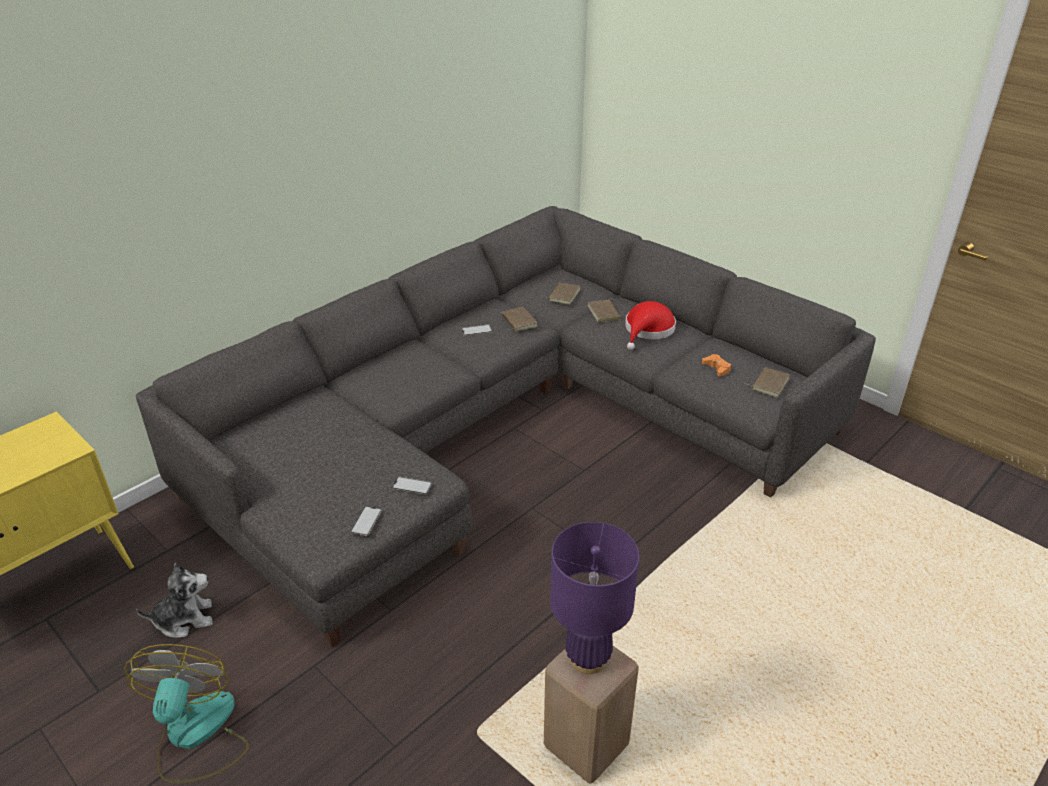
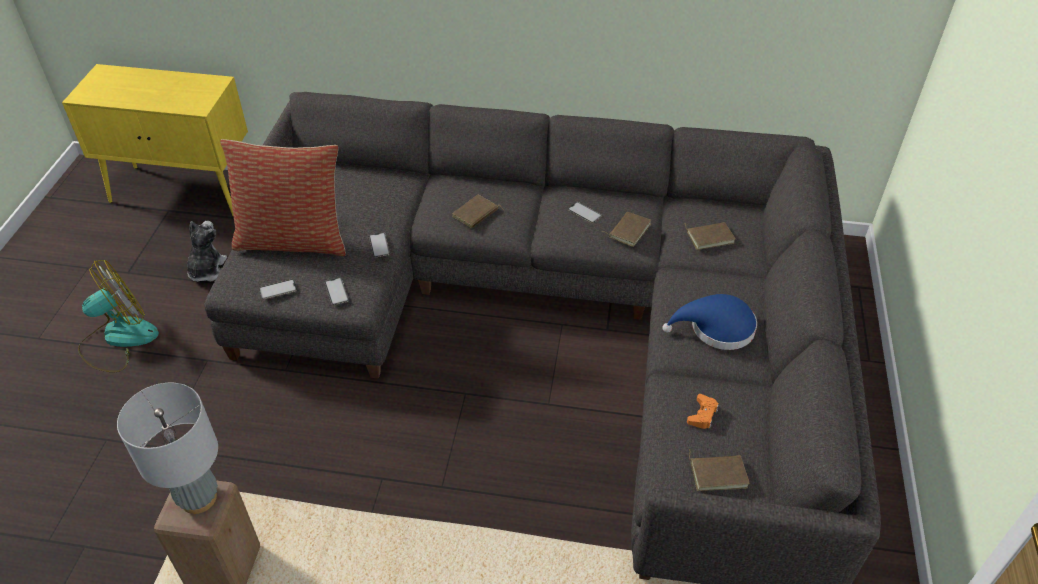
camera: 55 degrees right, 10 degrees up
plush toy [136,563,213,637] -> plush toy turned 120 degrees counterclockwise [187,221,227,282]
purple table lamp [550,522,640,674] -> grey table lamp [117,382,218,514]
brown book [588,299,621,323] -> brown book moved to [452,195,505,228]
red hat [625,301,676,350] -> blue hat [662,294,757,350]
none -> pillow [220,139,346,256]
none -> phone [369,233,390,257]

